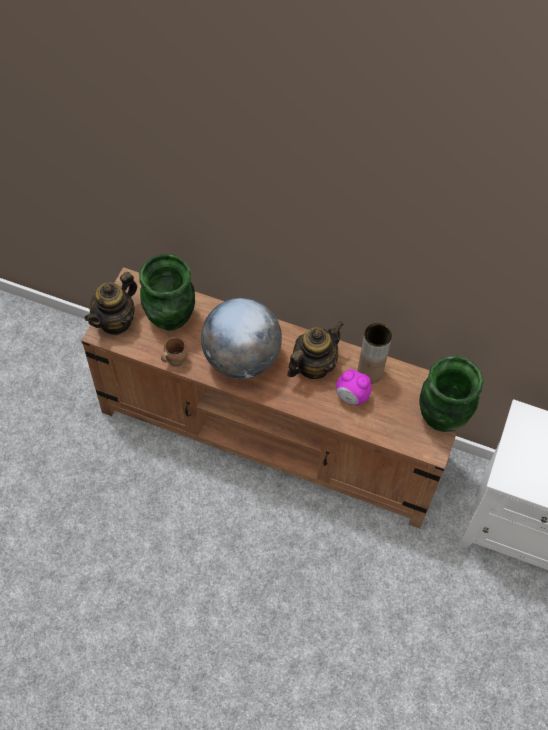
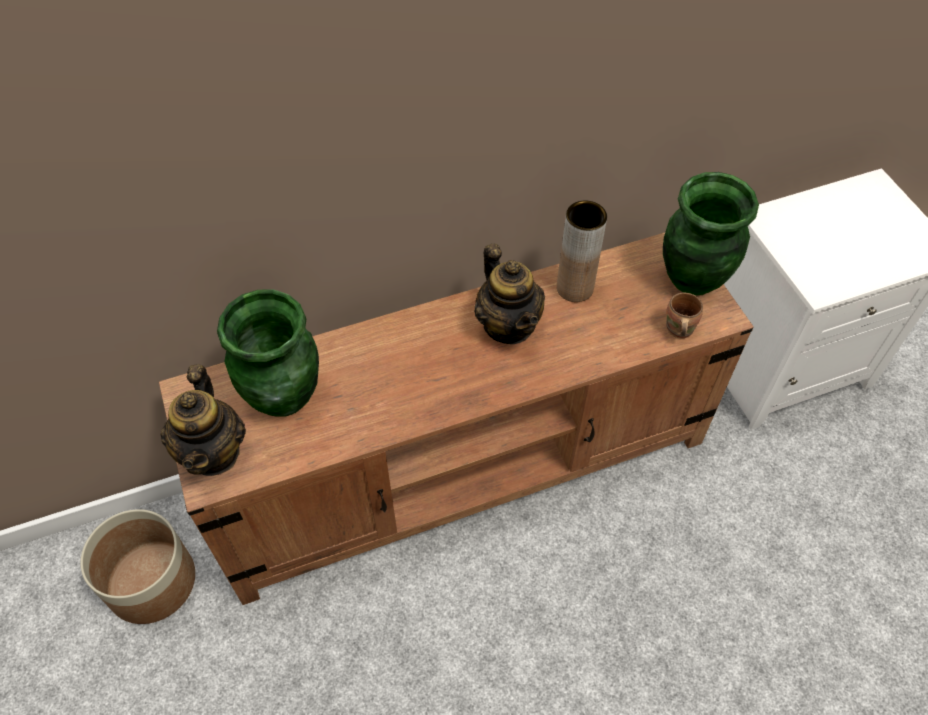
camera: 40 degrees left, 5 degrees down
brown mug [161,337,187,367] -> brown mug moved to [666,292,703,338]
globe [201,298,282,379] -> none
teapot [287,321,344,379] -> teapot turned 150 degrees clockwise [474,244,545,344]
alarm clock [336,369,372,405] -> none
none -> planter [80,509,195,624]

